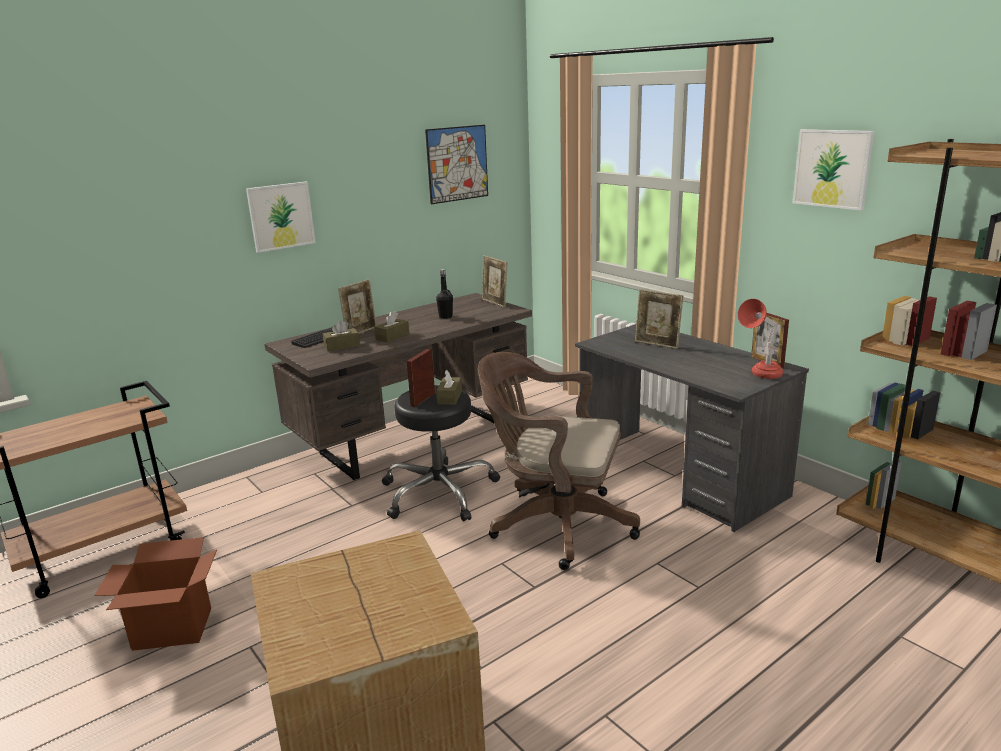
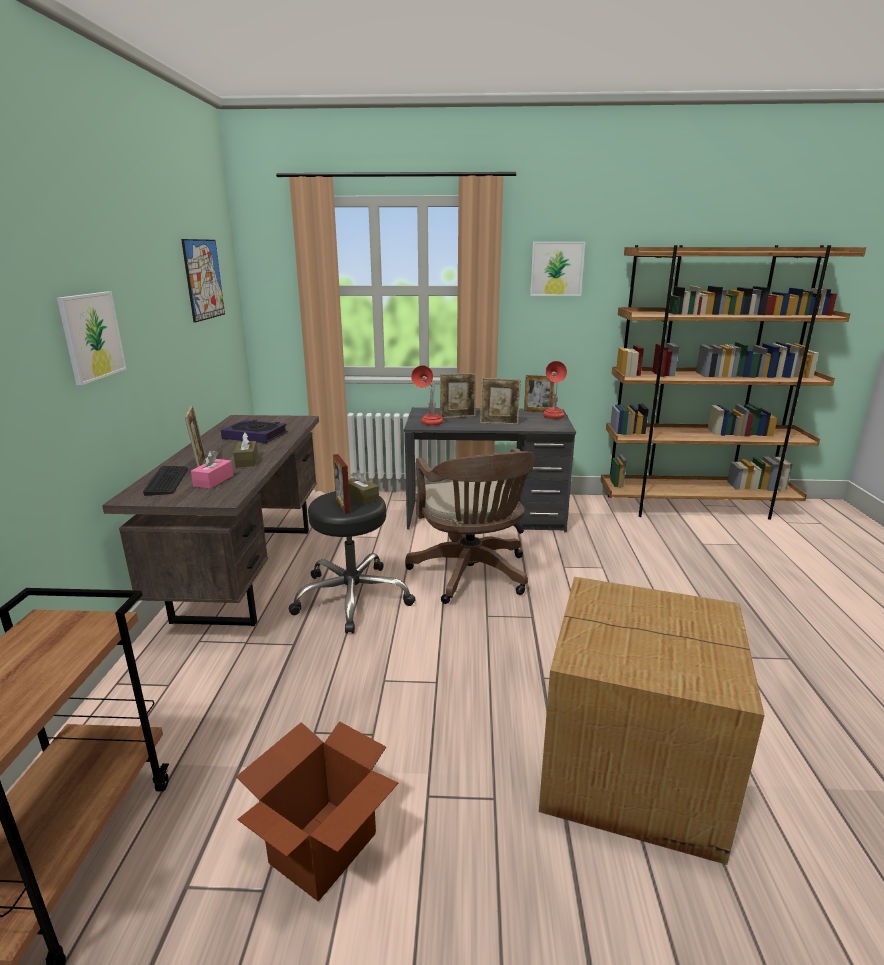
camera: 50 degrees left, 0 degrees up
brown tissue box [323,320,360,352] -> pink tissue box [191,450,233,489]
black bottle [436,269,453,319] -> book [221,420,287,443]
brown office chair [478,352,640,570] -> brown office chair turned 75 degrees counterclockwise [405,449,535,604]
picture frame [482,255,507,308] -> picture frame moved to [480,378,521,425]
none -> red table lamp [411,365,443,426]

